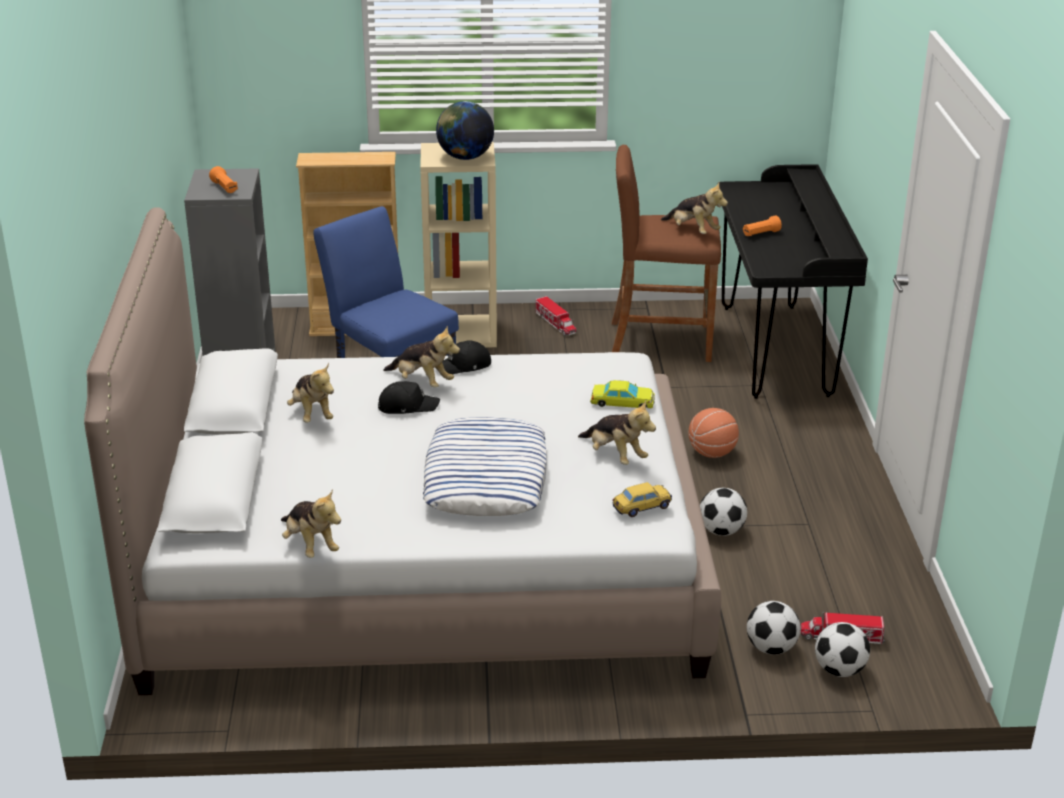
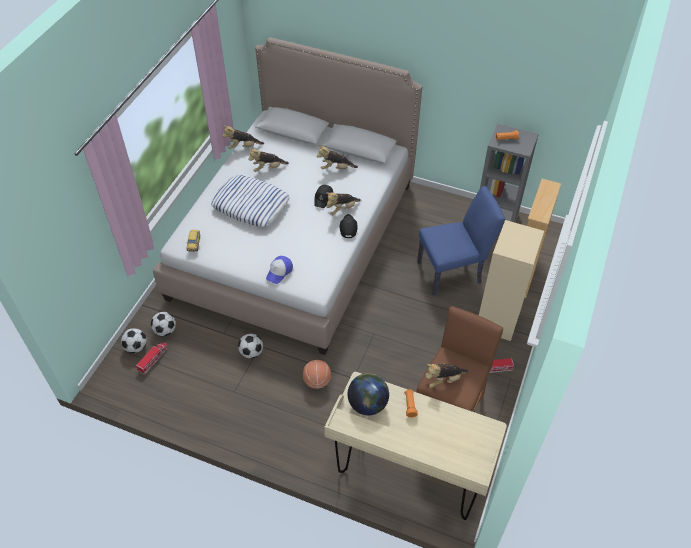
camera: 115 degrees right, 20 degrees up
globe [436,101,494,160] -> globe moved to [348,373,389,415]
plush toy [578,400,656,465] -> plush toy moved to [249,148,289,172]
yellow toy car [590,380,655,408] -> cap [266,256,293,284]
black desk [719,164,868,399] -> beige desk [325,372,507,520]

